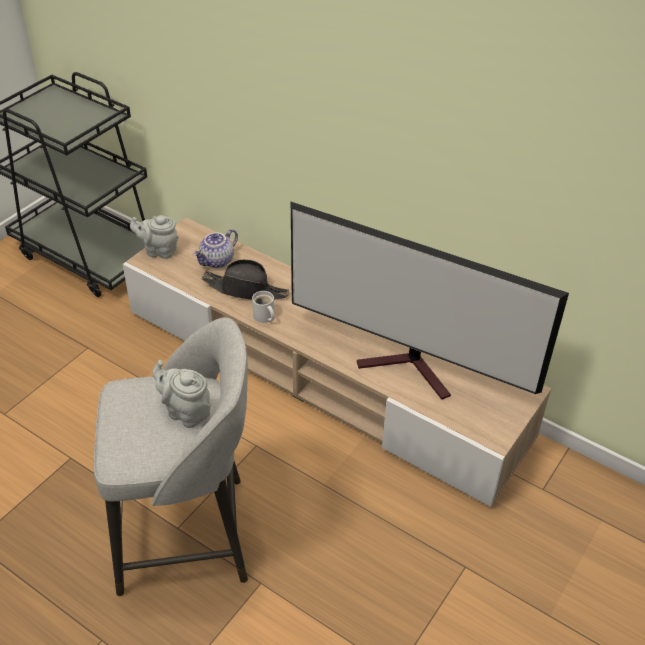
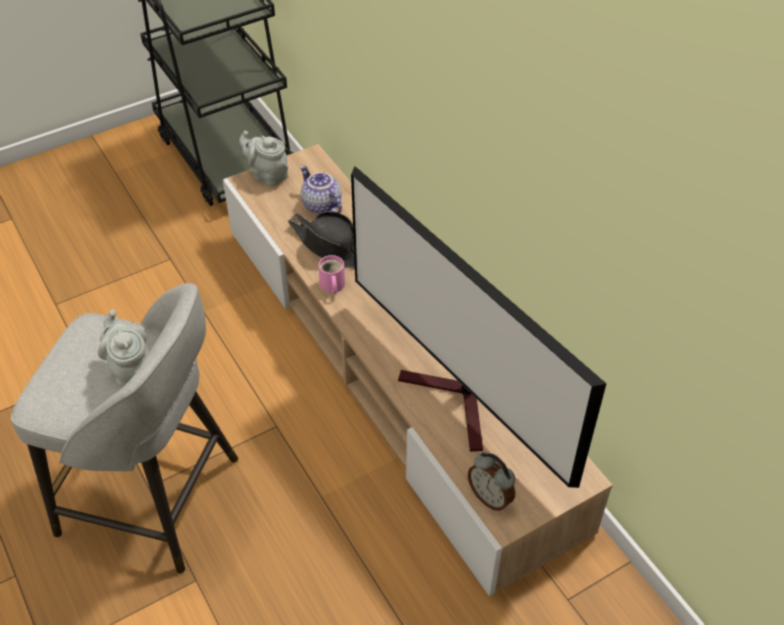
camera: 25 degrees right, 5 degrees up
teapot [193,229,238,268] -> teapot turned 75 degrees clockwise [300,165,342,214]
white mug [252,291,275,323] -> pink mug [318,255,345,294]
none -> alarm clock [468,452,515,511]

